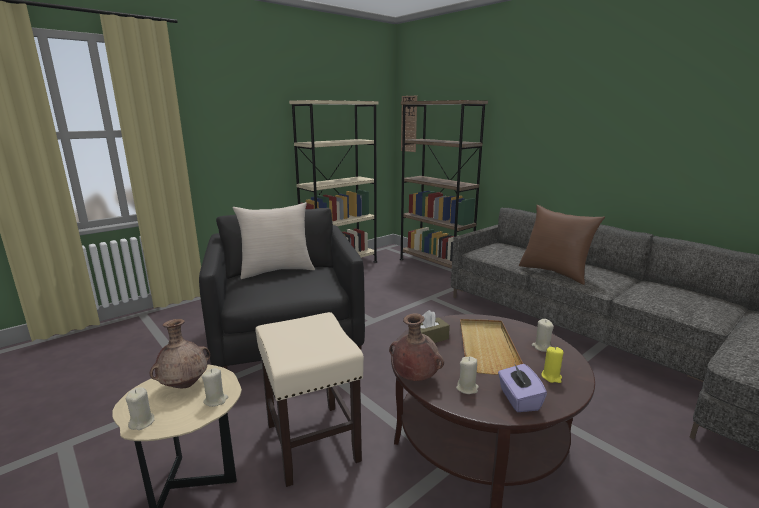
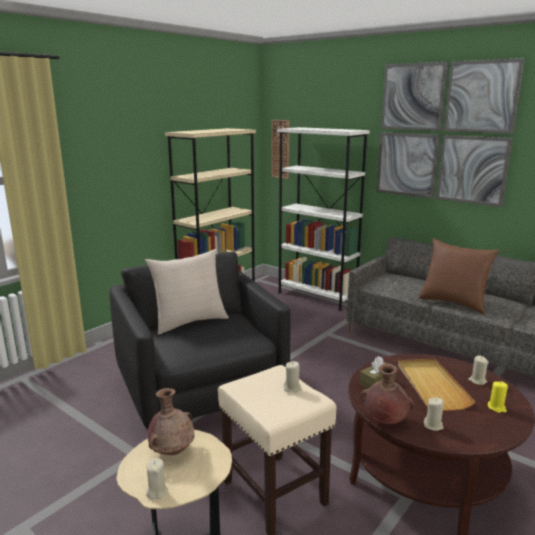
camera: 10 degrees left, 0 degrees up
beige candle [202,368,228,407] -> beige candle moved to [284,361,302,393]
brown bookcase [400,100,488,268] -> white bookcase [278,127,370,311]
purple tissue box [498,364,547,412] -> none
none -> picture [377,58,525,207]

